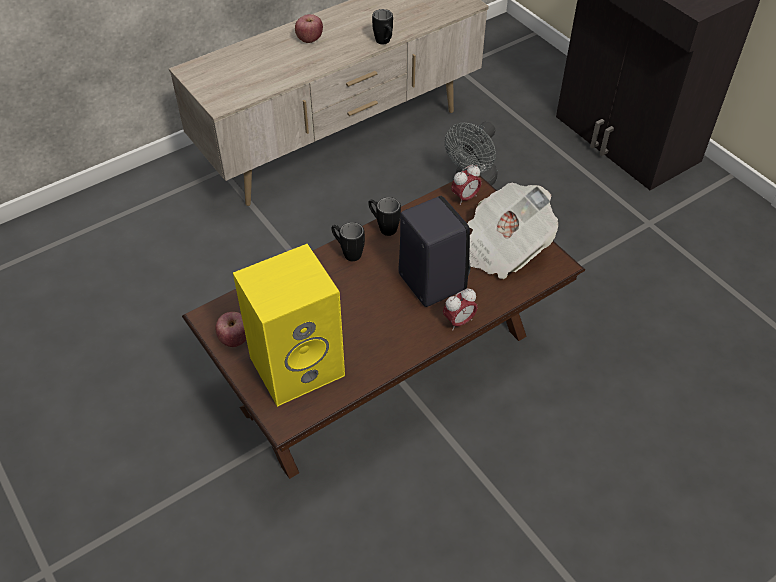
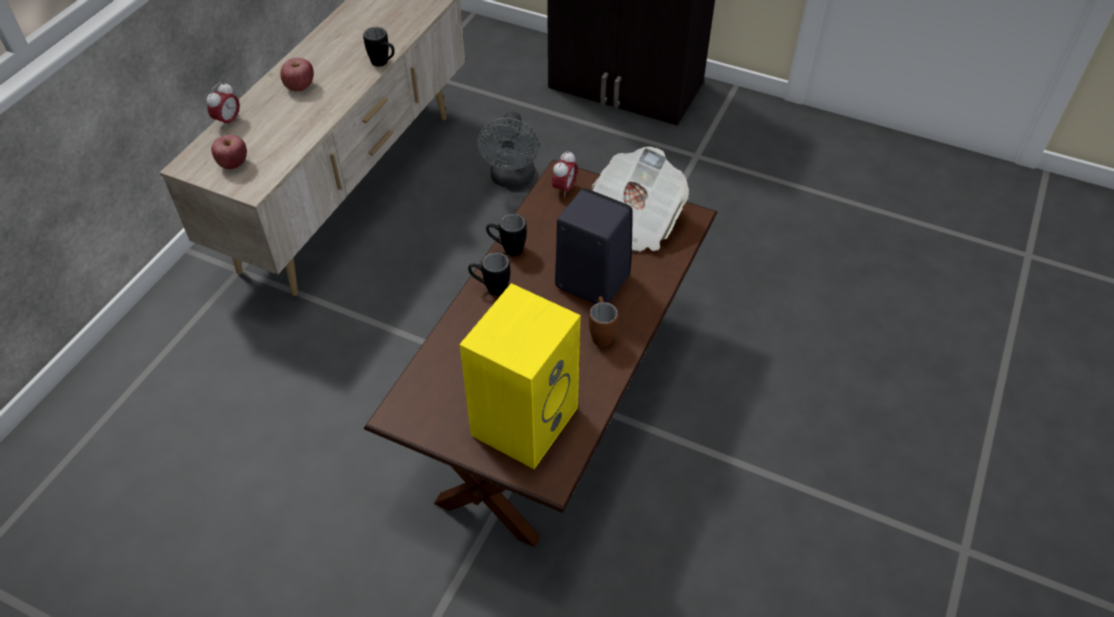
camera: 30 degrees left, 0 degrees up
apple [215,312,246,347] -> apple moved to [211,135,247,169]
alarm clock [443,289,478,331] -> alarm clock moved to [206,82,240,130]
none -> brown mug [589,296,618,347]

